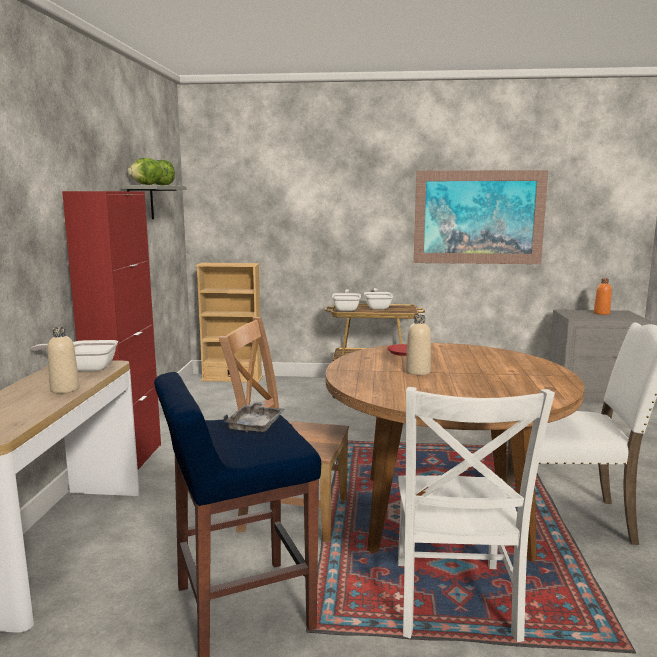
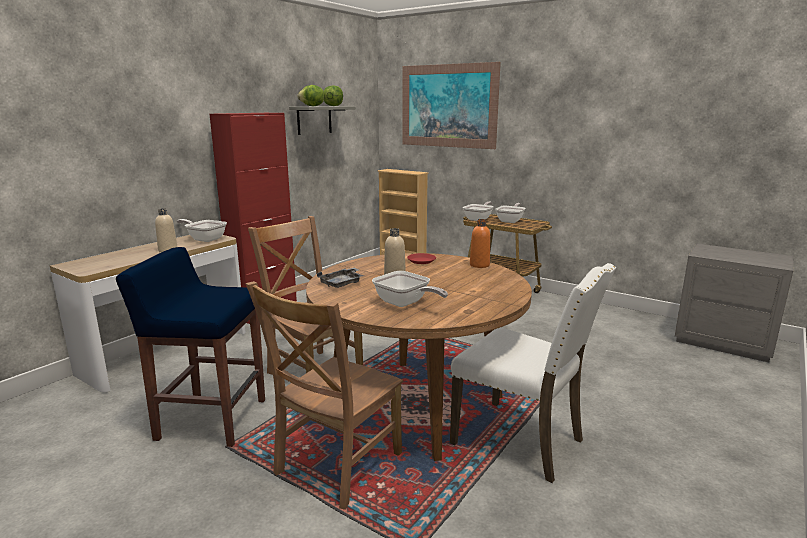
camera: 30 degrees right, 5 degrees up
grey tray [223,401,285,433] -> grey tray moved to [317,268,364,288]
white chair [398,387,555,642] -> brown chair [245,281,403,510]
picture [414,170,548,264] -> picture moved to [402,62,501,149]
orange bottle [594,278,612,315] -> orange bottle moved to [470,219,490,268]
none -> frying pan [372,271,448,307]

